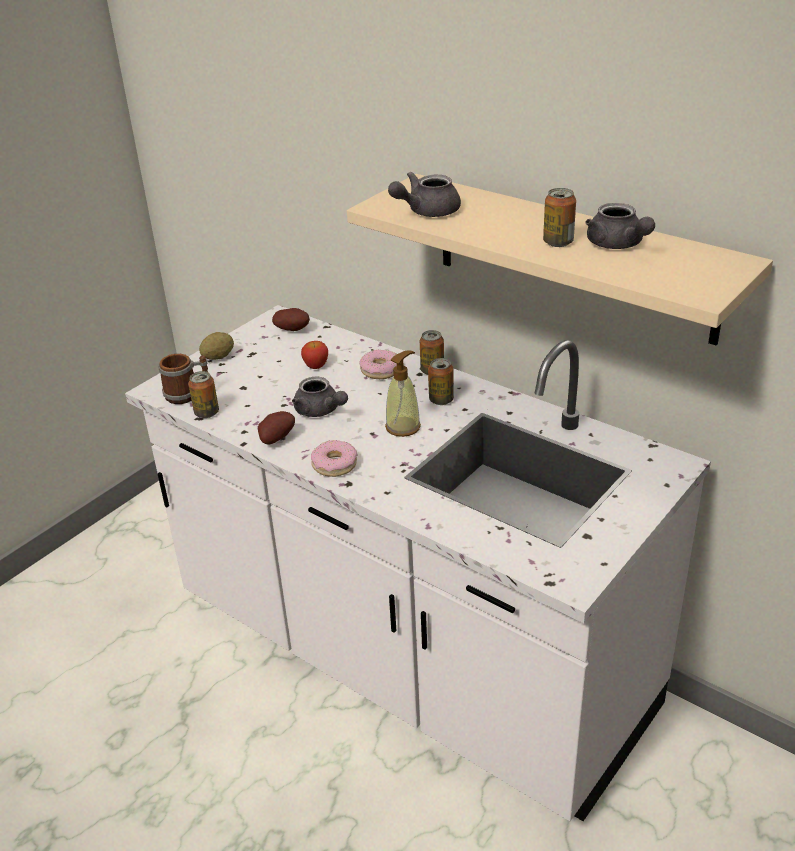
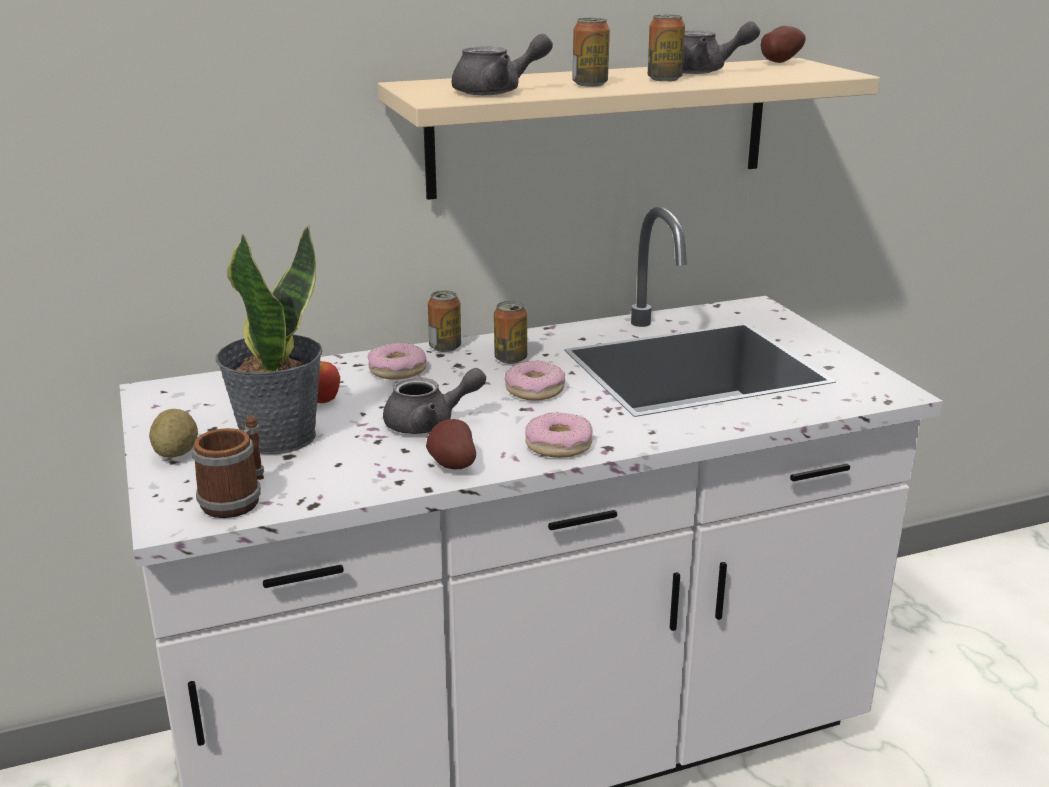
camera: 60 degrees left, 10 degrees down
can [188,371,219,418] -> can moved to [572,18,610,87]
potato [272,308,310,331] -> potato moved to [761,26,806,63]
soap dispenser [385,350,421,437] -> donut [504,361,565,400]
grey teapot [388,172,461,217] -> grey teapot turned 105 degrees counterclockwise [452,34,553,95]
none -> potted plant [216,224,323,454]

